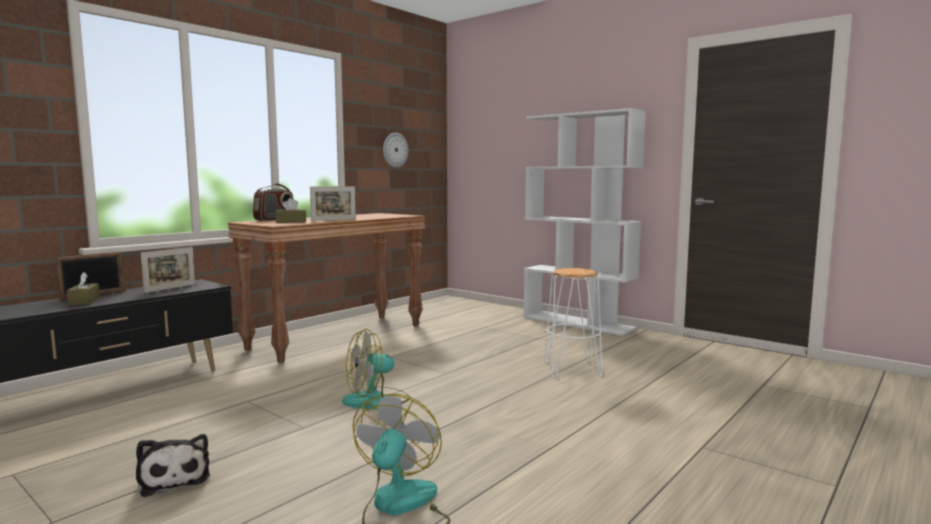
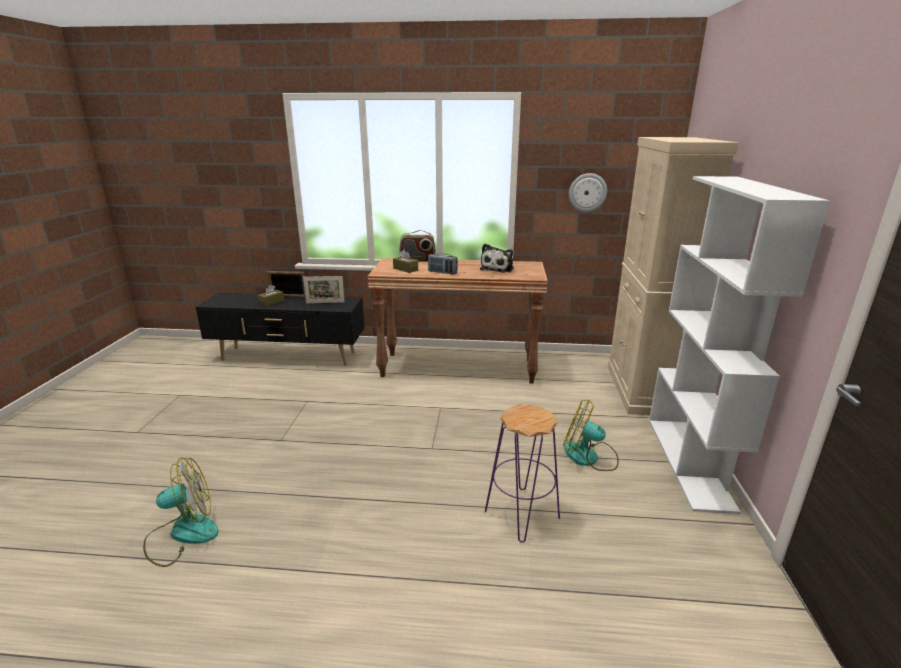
camera: 55 degrees right, 15 degrees up
plush toy [136,434,210,497] -> plush toy moved to [480,244,514,273]
picture frame [310,186,356,221] -> radio [428,253,458,274]
fan [342,329,411,409] -> fan moved to [563,400,619,471]
white stool [544,268,603,377] -> purple stool [485,404,560,543]
none -> beige cabinet [608,137,739,415]

